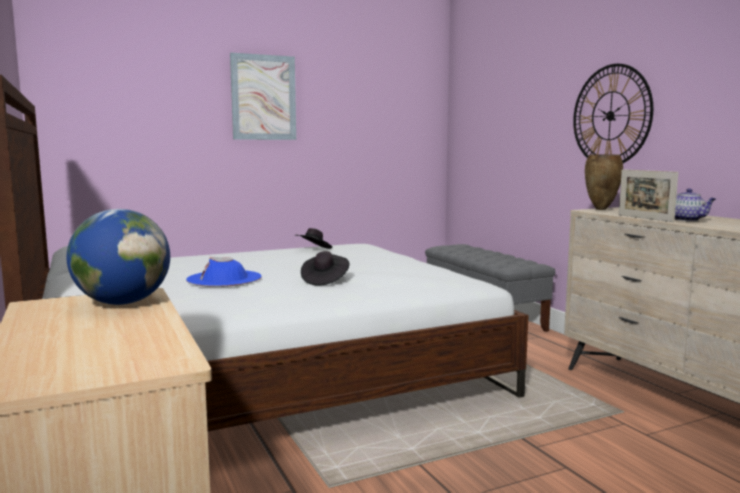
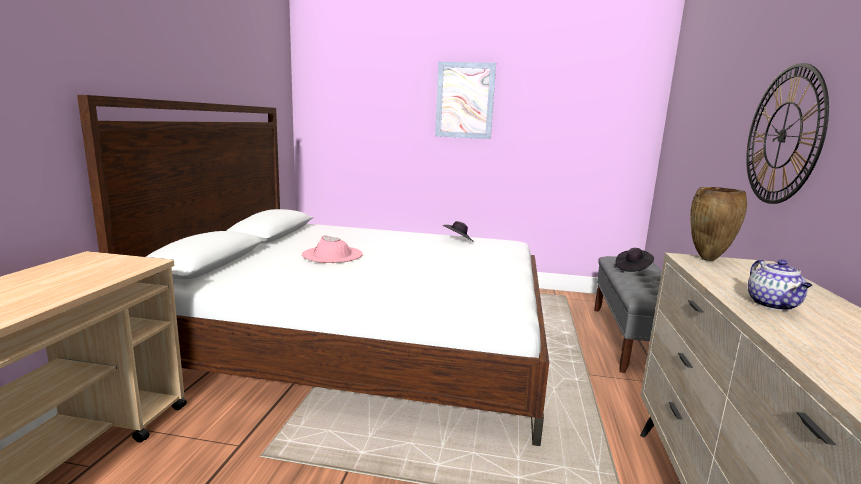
camera: 35 degrees right, 5 degrees up
globe [67,209,170,305] -> none
blue hat [186,257,262,287] -> pink hat [302,235,363,263]
black hat [301,251,350,285] -> black hat moved to [616,248,654,272]
picture frame [619,169,678,222] -> none

